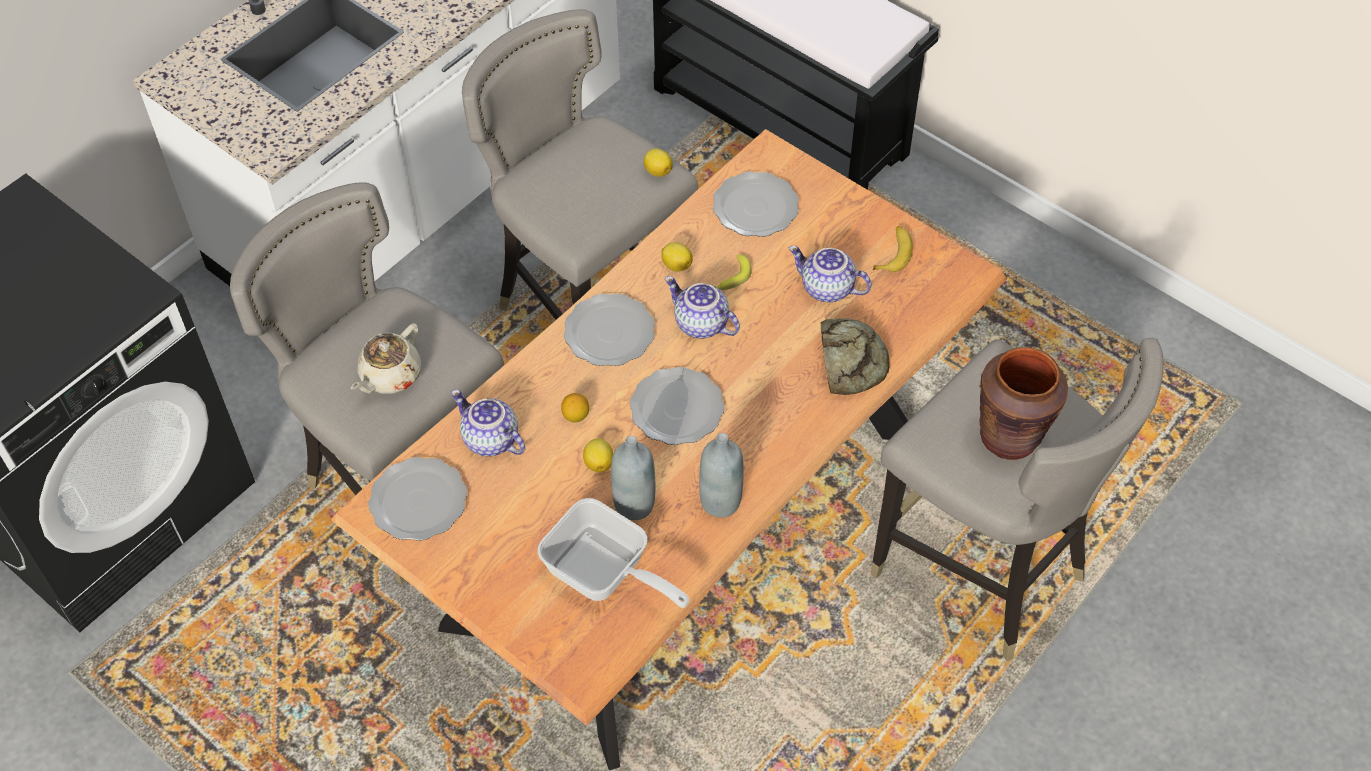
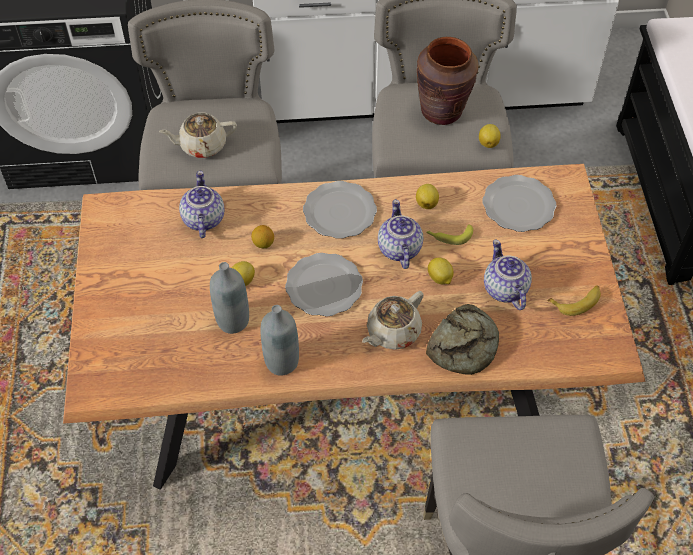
camera: 45 degrees right, 0 degrees up
plate [368,457,467,541] -> none
frying pan [537,498,689,608] -> none
brown vase [979,347,1068,460] -> brown vase moved to [417,37,478,125]
none -> beige teapot [362,291,424,350]
none -> lemon [428,258,454,284]

